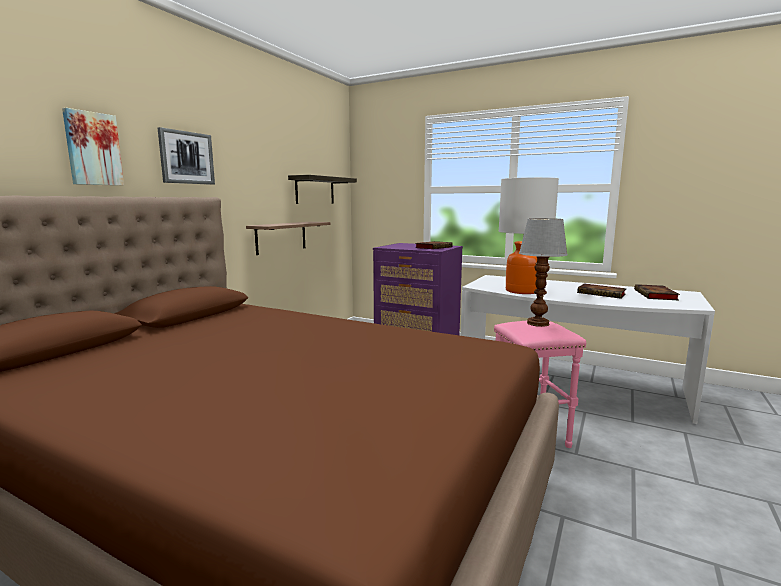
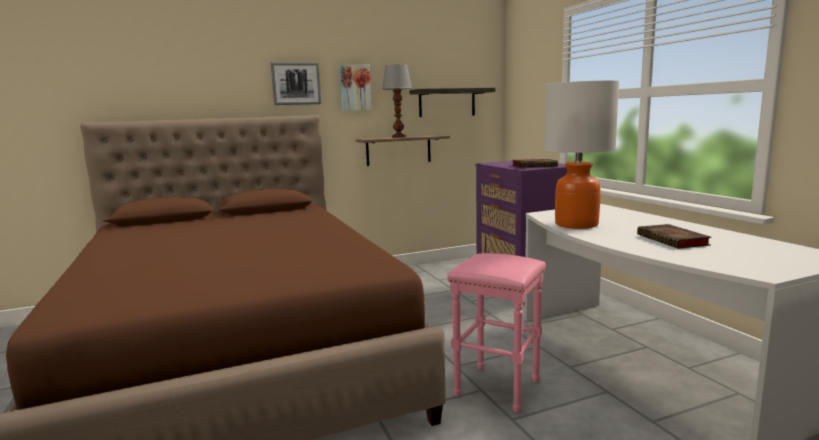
camera: 40 degrees right, 0 degrees up
picture [62,108,124,186] -> picture moved to [340,64,372,111]
table lamp [519,218,568,327] -> table lamp moved to [382,64,412,138]
book [634,284,680,300] -> none

